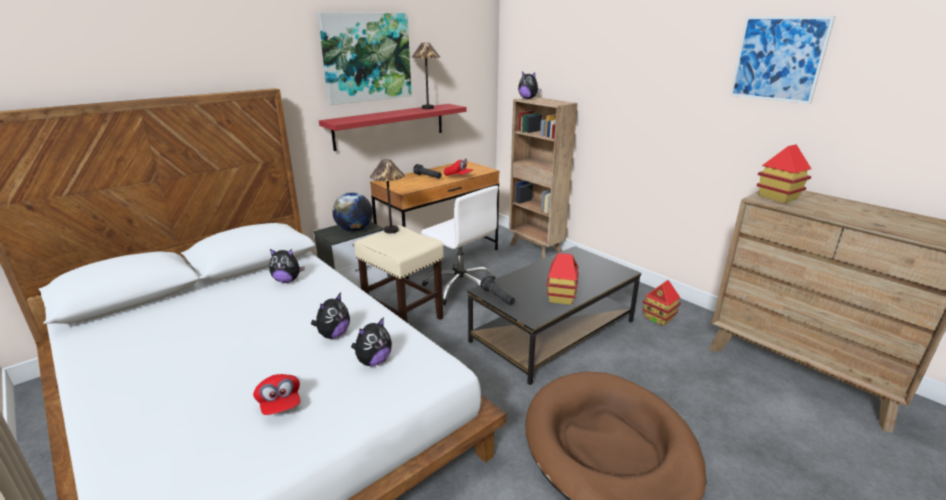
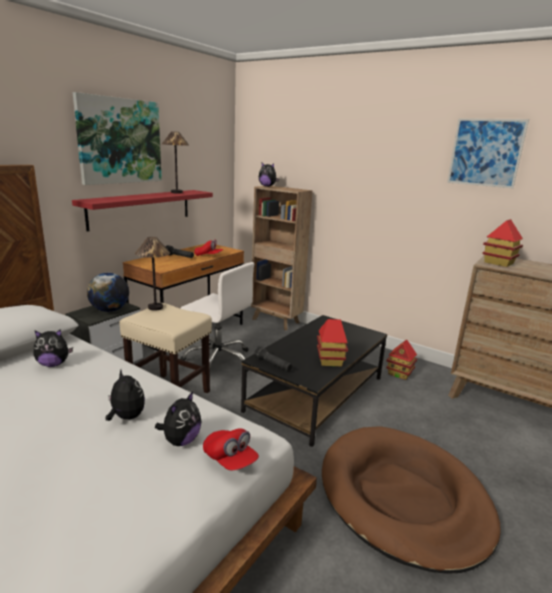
camera: 15 degrees left, 5 degrees down
red cap [253,374,300,415] -> red cap moved to [203,428,259,470]
plush toy [311,293,350,339] -> plush toy turned 60 degrees counterclockwise [106,369,145,421]

